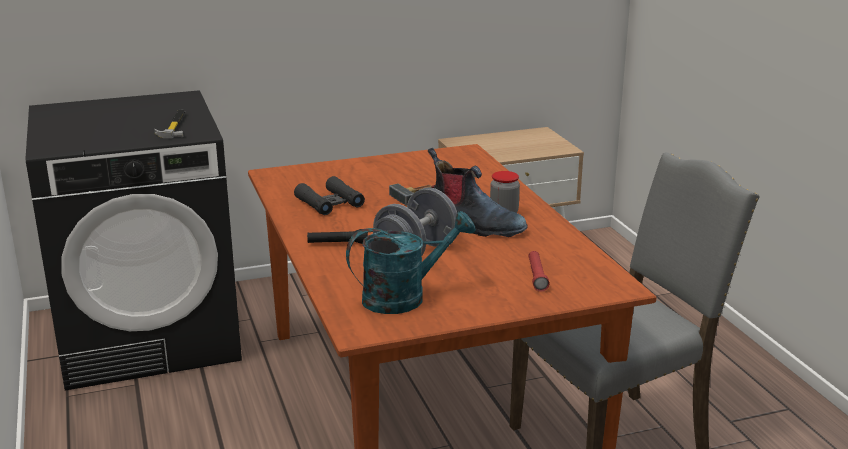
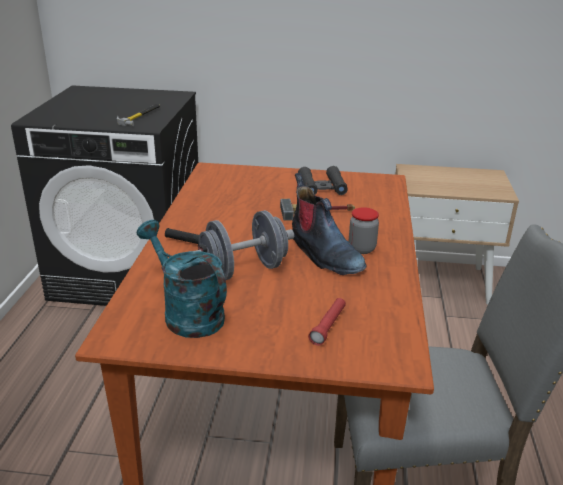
camera: 25 degrees right, 5 degrees up
black binoculars [294,176,365,215] -> black binoculars moved to [298,166,348,195]
turquoise watering can [346,211,476,314] -> turquoise watering can turned 135 degrees counterclockwise [137,220,227,338]

